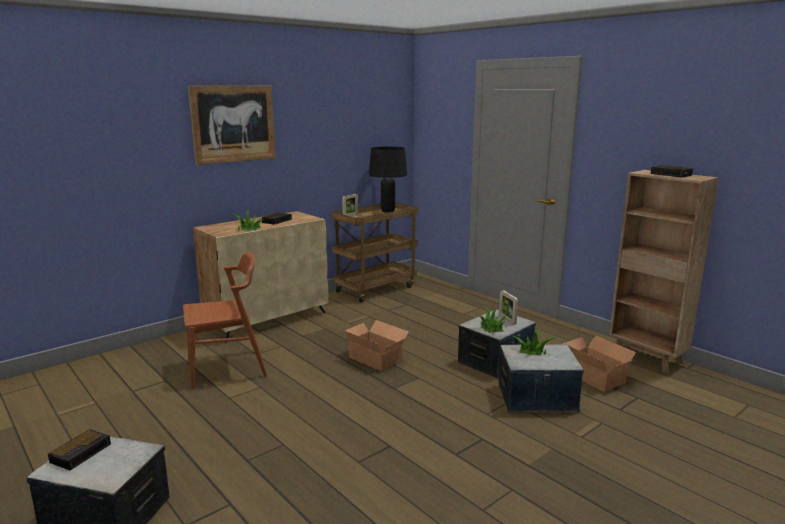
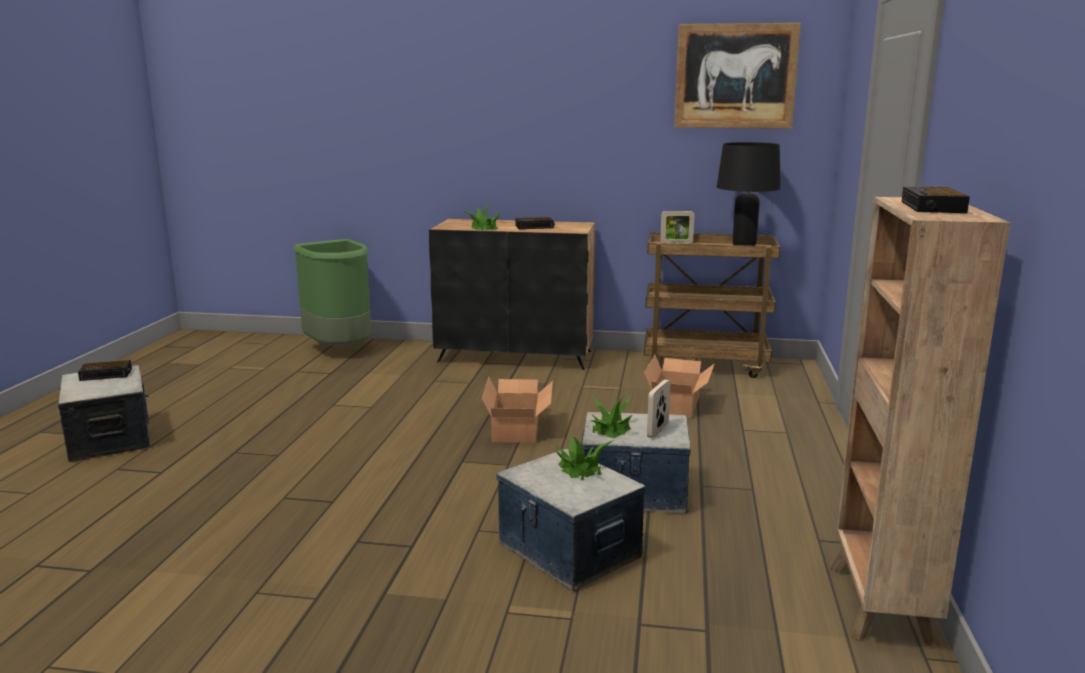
camera: 50 degrees right, 0 degrees up
brown chair [183,252,267,390] -> none
picture [188,85,276,165] -> picture moved to [674,23,801,129]
beige cabinet [193,211,328,343] -> black cabinet [429,219,595,370]
cardboard box [562,336,636,392] -> cardboard box moved to [644,355,715,418]
none -> green trash can [293,239,372,345]

